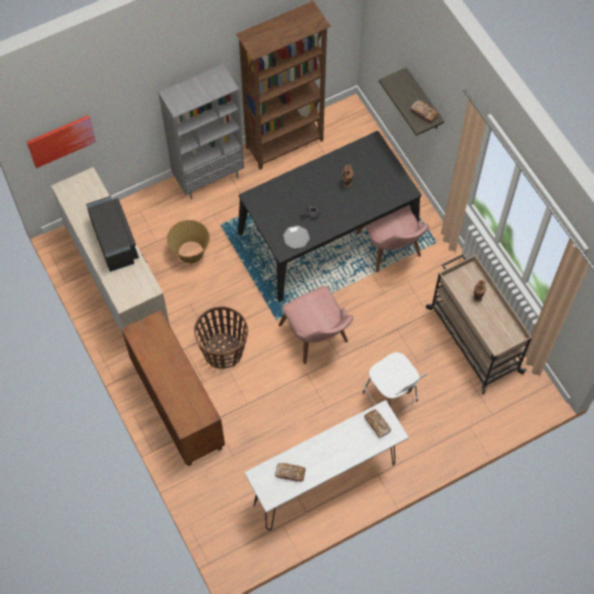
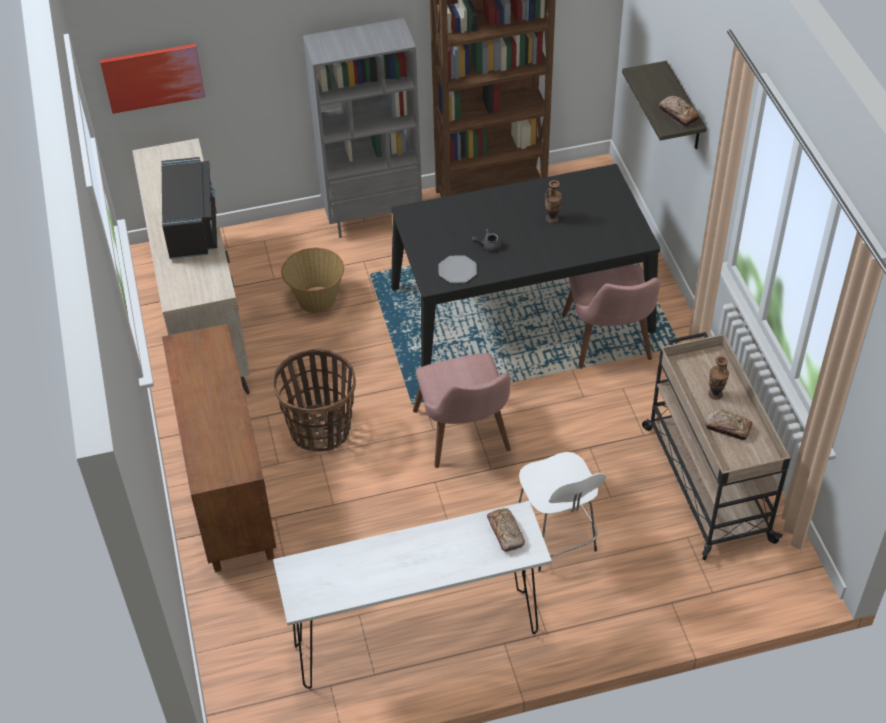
camera: 15 degrees right, 15 degrees down
bread [275,463,306,482] -> bread moved to [705,409,753,440]

